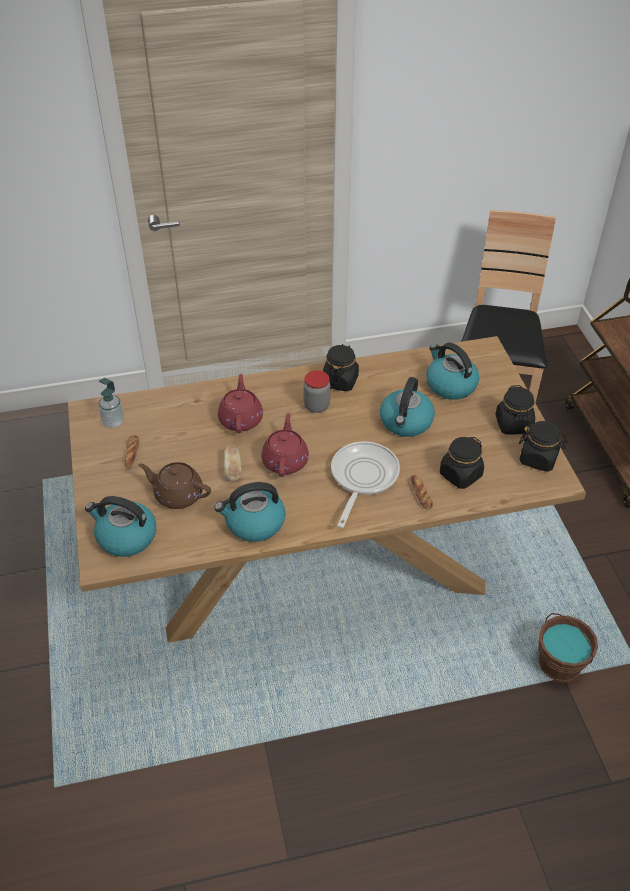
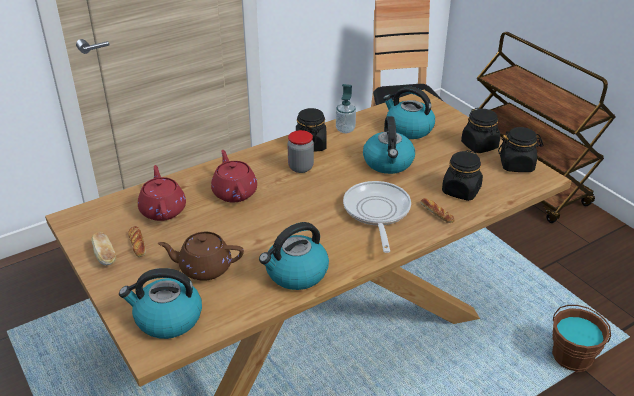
camera: 20 degrees left, 10 degrees down
soap dispenser [98,378,124,428] -> soap dispenser moved to [336,84,356,133]
bread [224,445,242,481] -> bread moved to [91,232,116,265]
red teapot [261,413,309,477] -> red teapot moved to [138,165,186,221]

